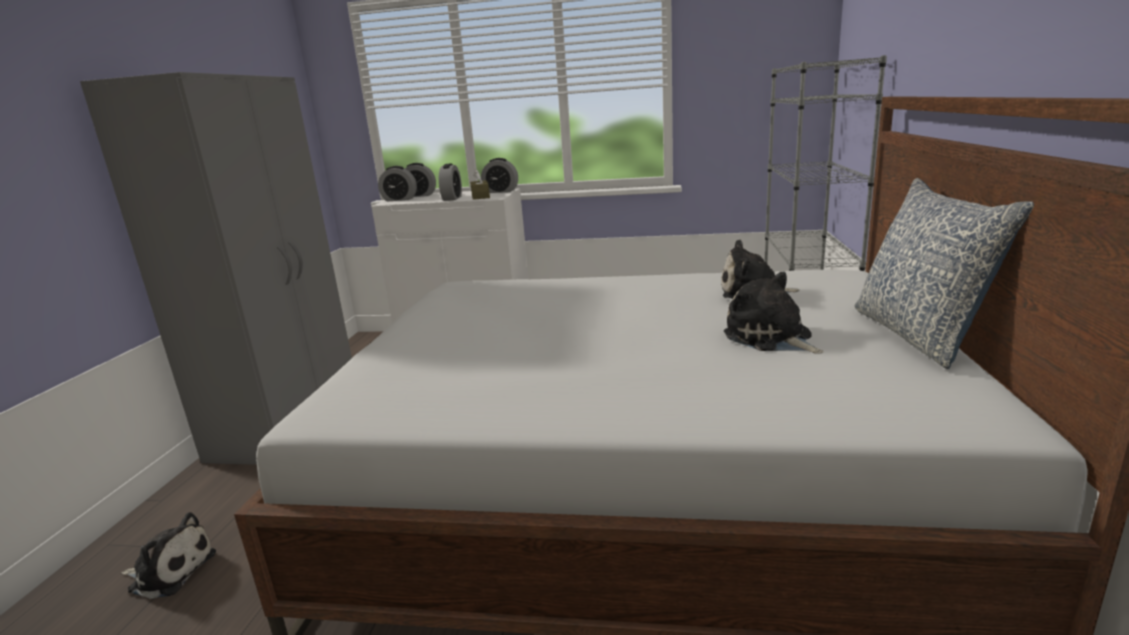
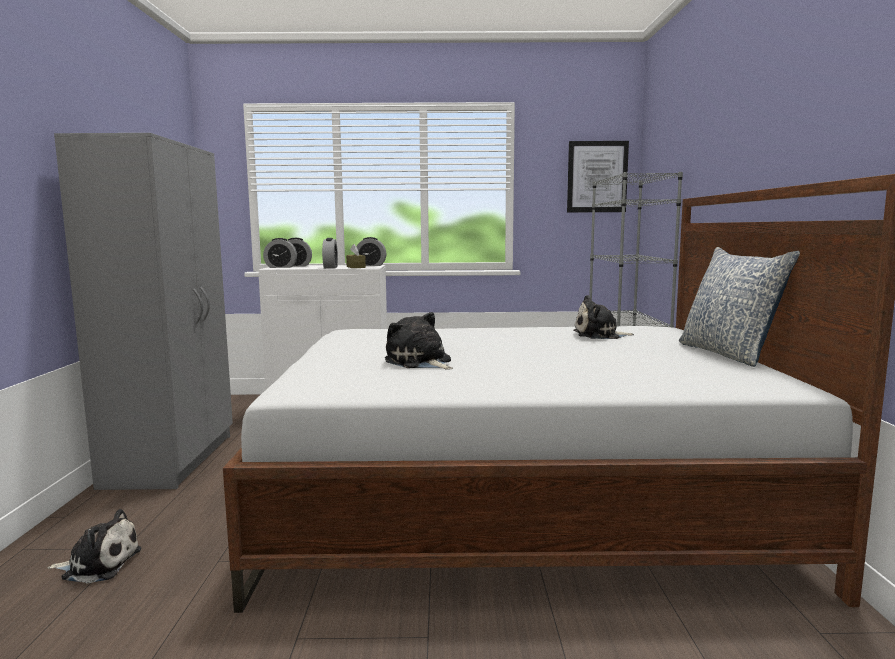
camera: 10 degrees left, 10 degrees down
plush toy [724,272,824,353] -> plush toy moved to [385,312,453,370]
none -> picture [567,141,629,213]

